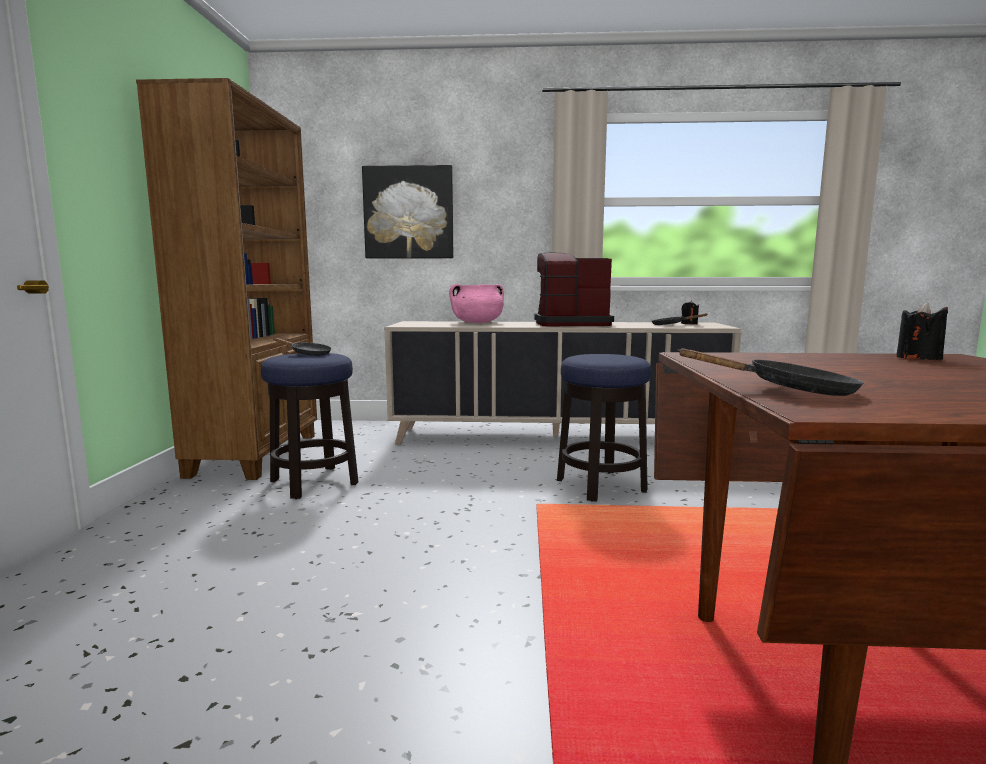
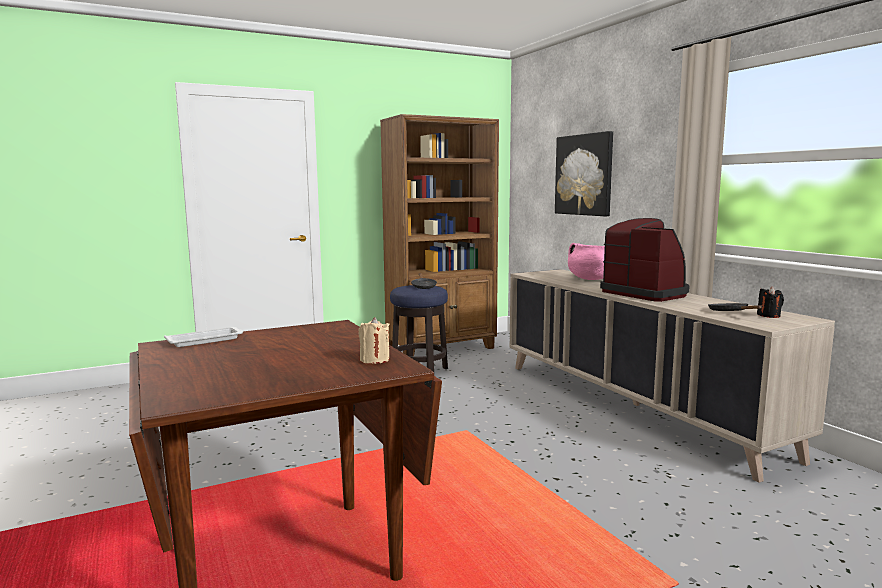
camera: 60 degrees right, 0 degrees up
stool [557,354,651,502] -> none
black frying pan [677,348,864,396] -> white tray [164,327,243,347]
black candle [896,302,948,360] -> beige candle [359,317,390,364]

